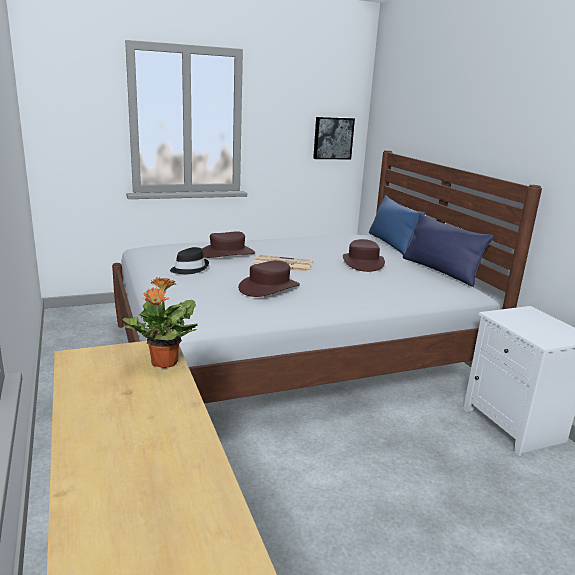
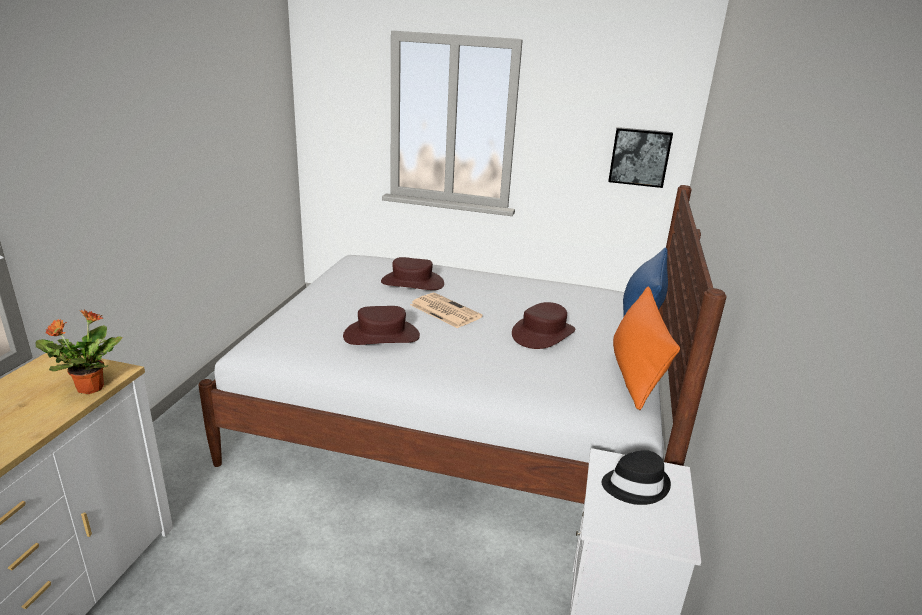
camera: 35 degrees right, 5 degrees up
black hat [170,247,209,274] -> black hat moved to [602,450,671,505]
blue pillow [403,213,494,287] -> orange pillow [613,287,680,410]

